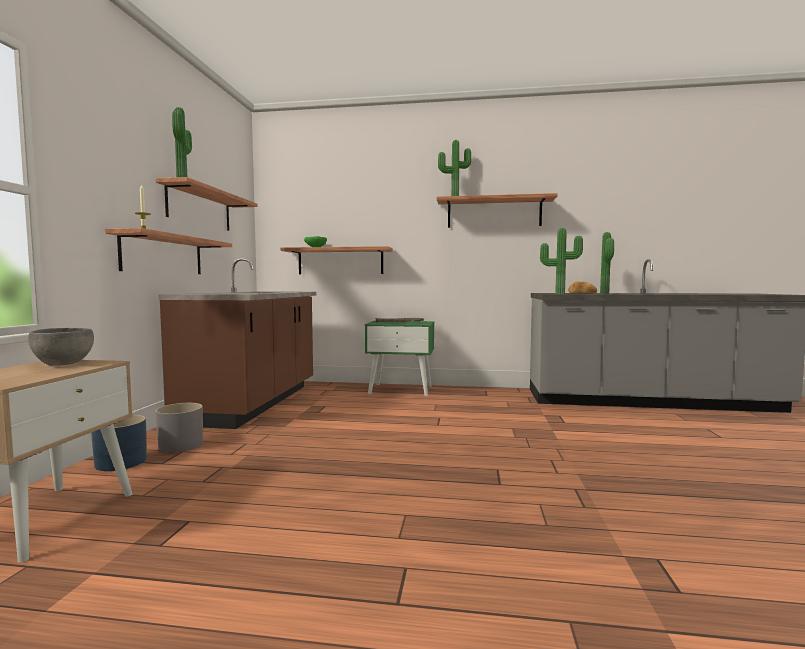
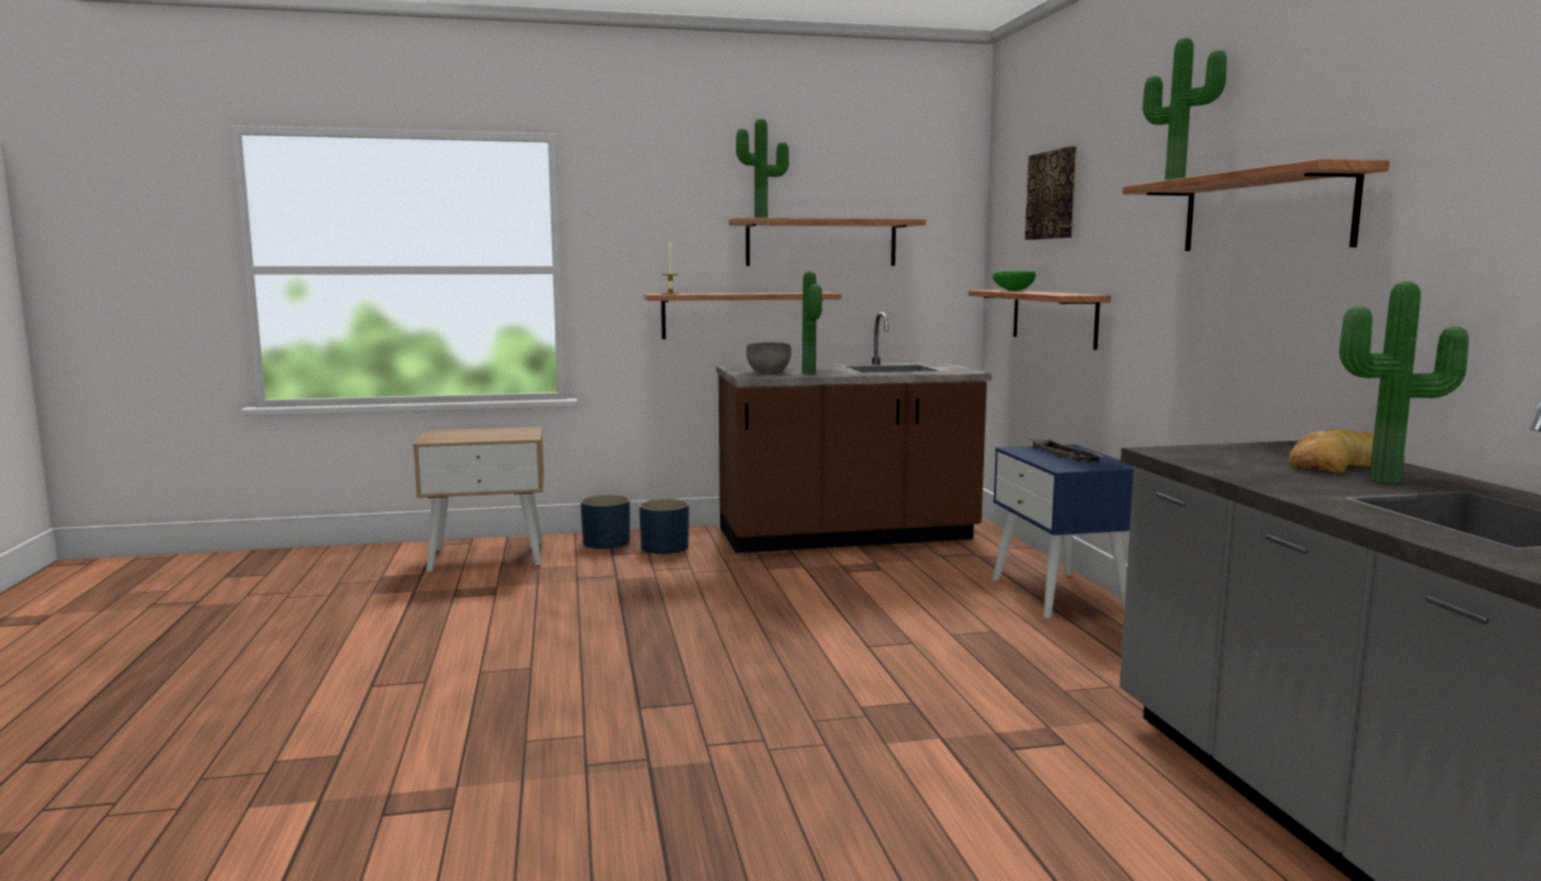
camera: 70 degrees right, 5 degrees up
grey bowl [28,328,94,366] -> grey bowl moved to [746,342,791,375]
grey planter [155,403,203,453] -> blue planter [639,499,689,554]
green nightstand [365,321,434,396] -> blue nightstand [992,444,1134,618]
potted plant [540,228,583,294] -> potted plant moved to [802,271,822,374]
none -> picture [1025,147,1076,240]

